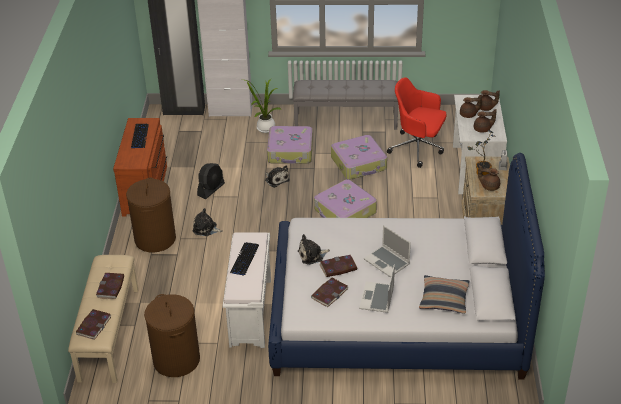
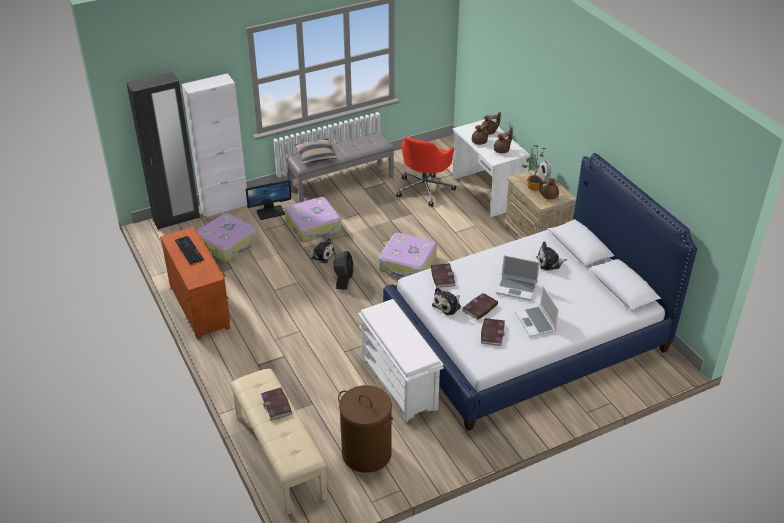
camera: 30 degrees left, 0 degrees up
book [76,309,112,340] -> book moved to [431,263,456,288]
brown laundry basket [126,178,176,253] -> none
plush toy [192,208,222,236] -> plush toy moved to [536,241,567,271]
black fan [197,163,225,199] -> black fan moved to [333,251,353,290]
keyboard [230,242,259,276] -> none
potted plant [245,79,282,133] -> monitor [246,179,291,220]
suitcase [331,135,387,180] -> suitcase moved to [196,213,257,261]
red office chair [387,77,447,168] -> red office chair turned 60 degrees counterclockwise [397,137,456,207]
pillow [419,275,470,314] -> pillow moved to [294,139,338,164]

